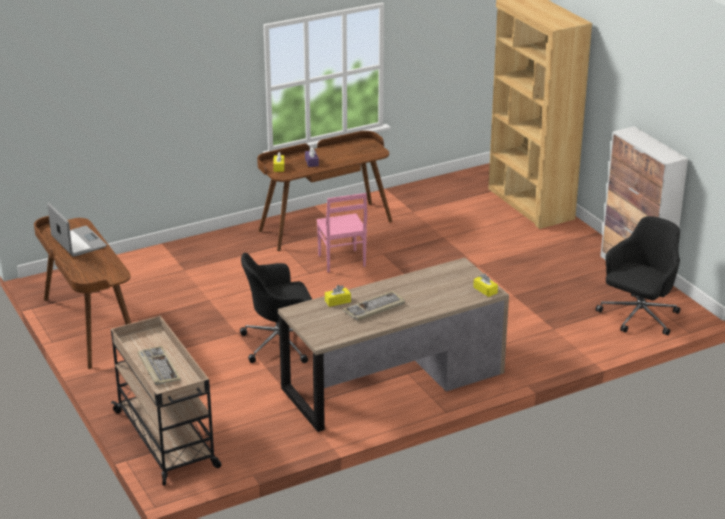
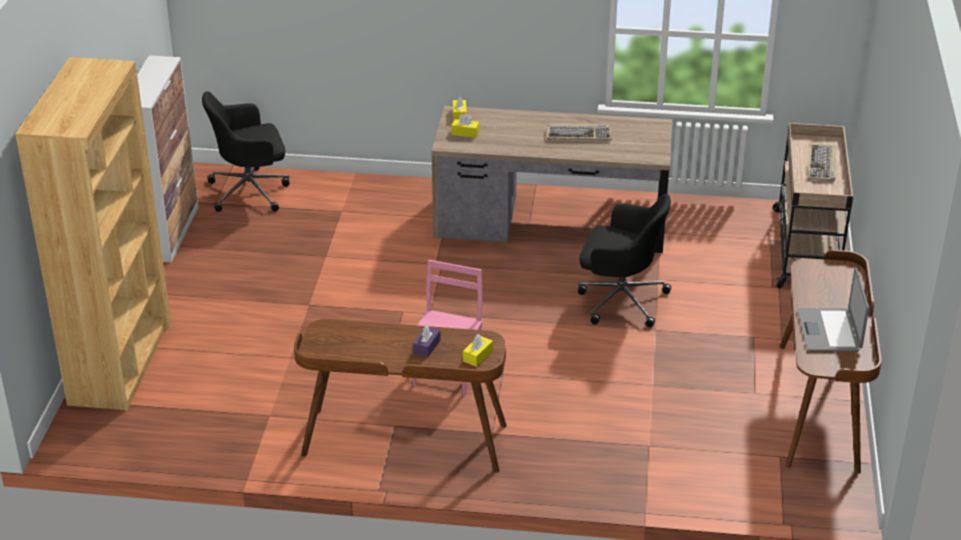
camera: 145 degrees left, 5 degrees up
yellow tissue box [325,285,351,307] -> yellow tissue box moved to [452,114,479,138]

